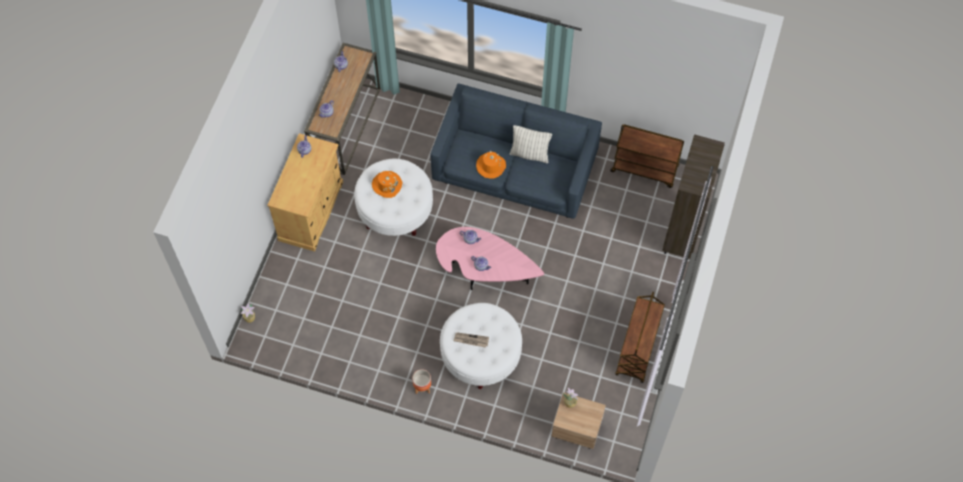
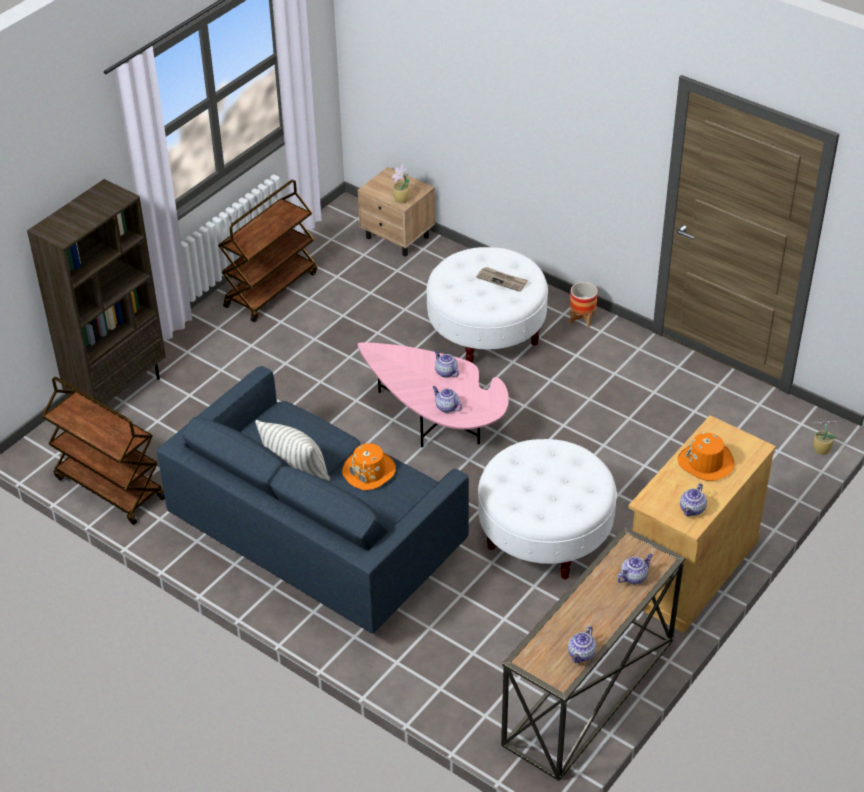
camera: 160 degrees left, 20 degrees down
orange hat [372,171,402,198] -> orange hat moved to [677,431,735,481]

